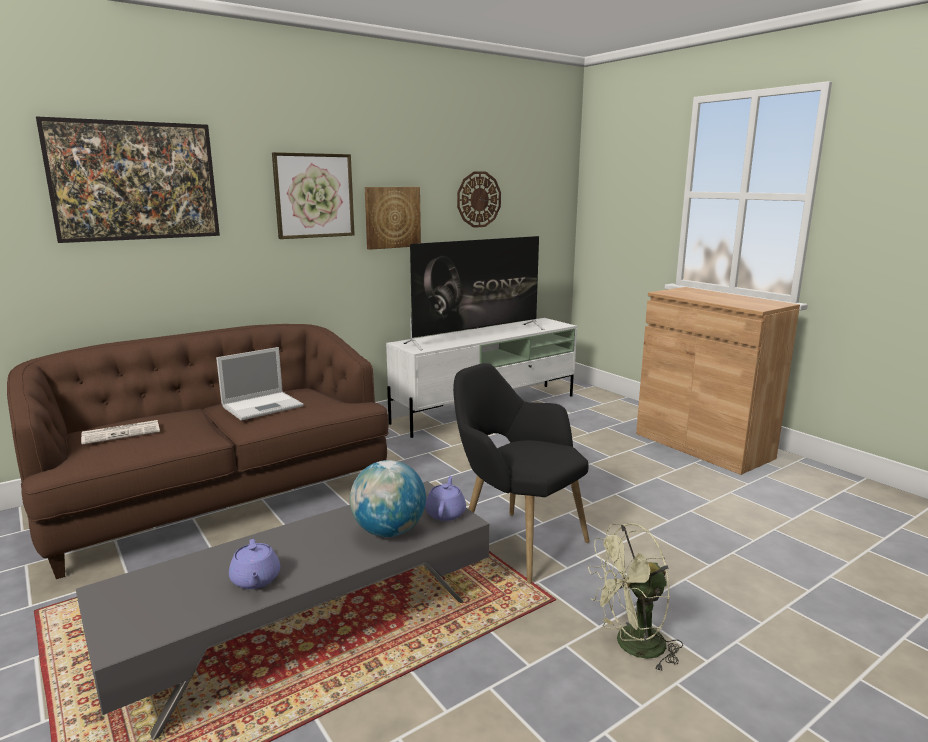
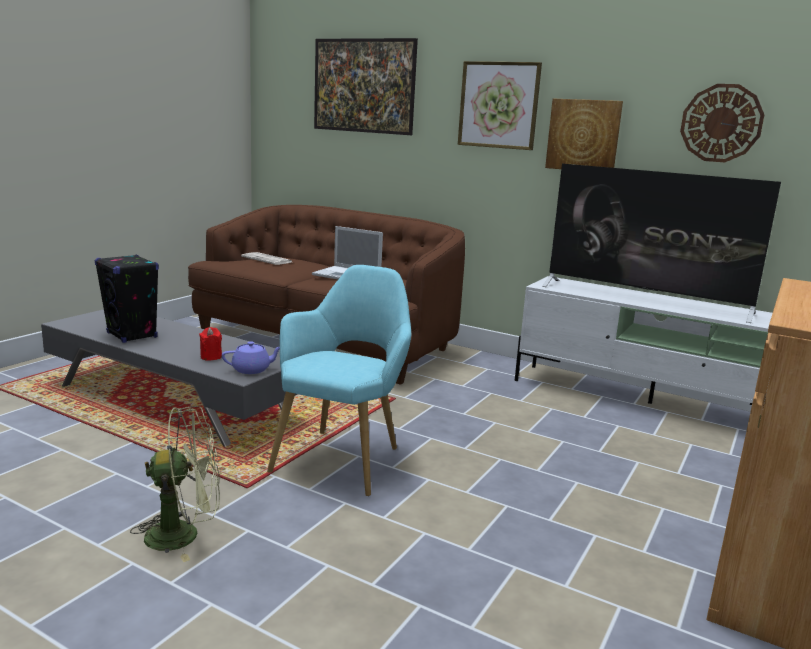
camera: 65 degrees right, 0 degrees up
purple teapot [229,539,280,589] -> black speaker [95,254,159,343]
globe [350,460,426,537] -> red candle [199,327,222,360]
black armchair [453,363,590,584] -> turquoise armchair [267,265,411,496]
green fan [588,523,683,673] -> green fan turned 120 degrees clockwise [130,406,220,562]

